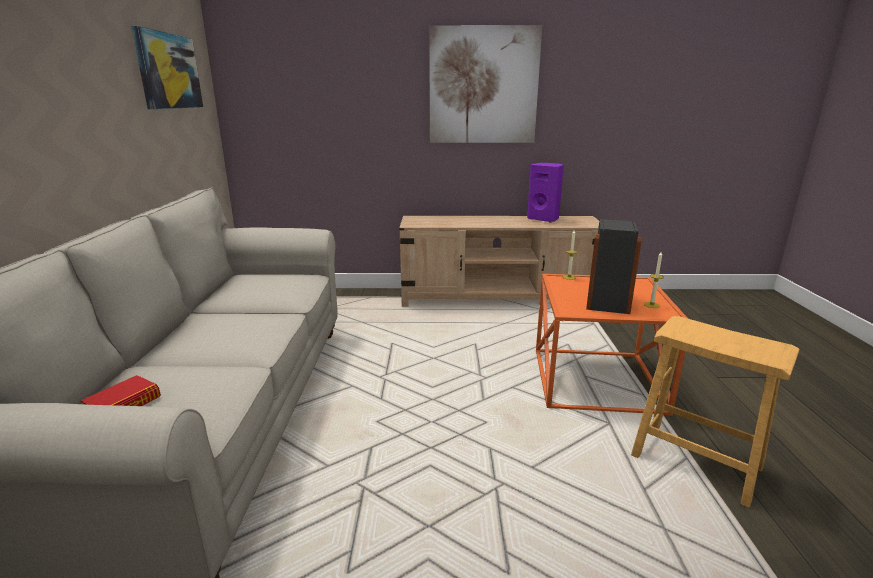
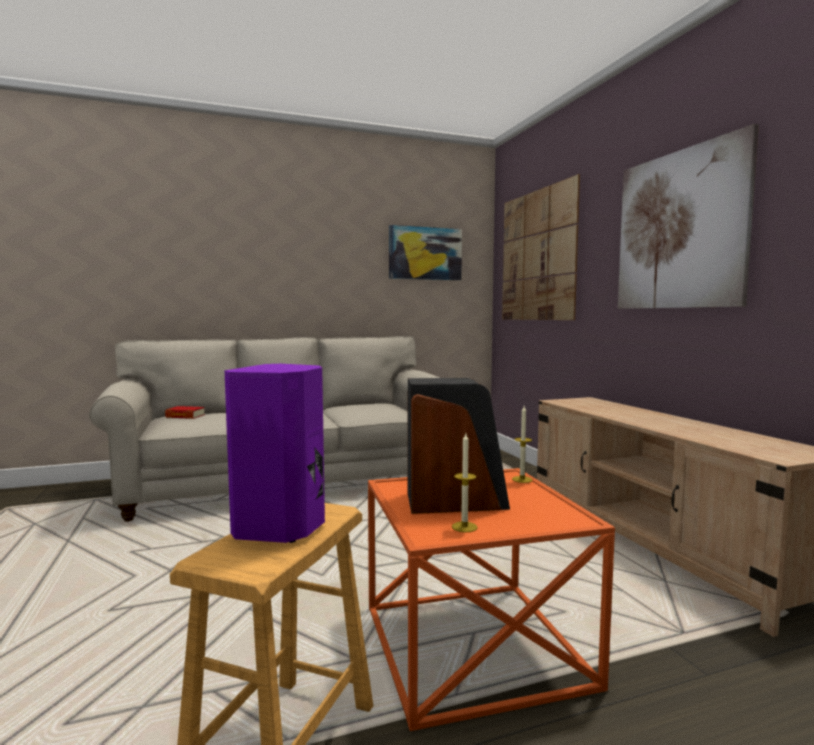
camera: 70 degrees right, 15 degrees down
purple speaker [527,163,564,223] -> purple speaker moved to [224,364,325,543]
none -> picture [502,174,580,320]

